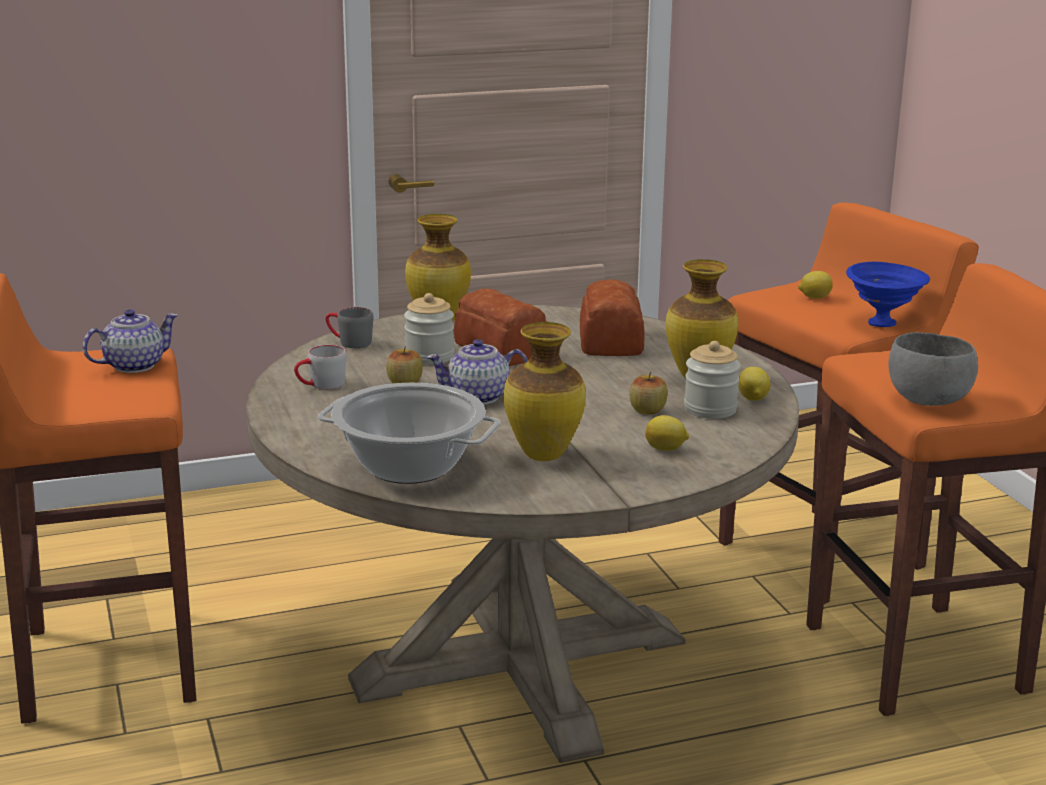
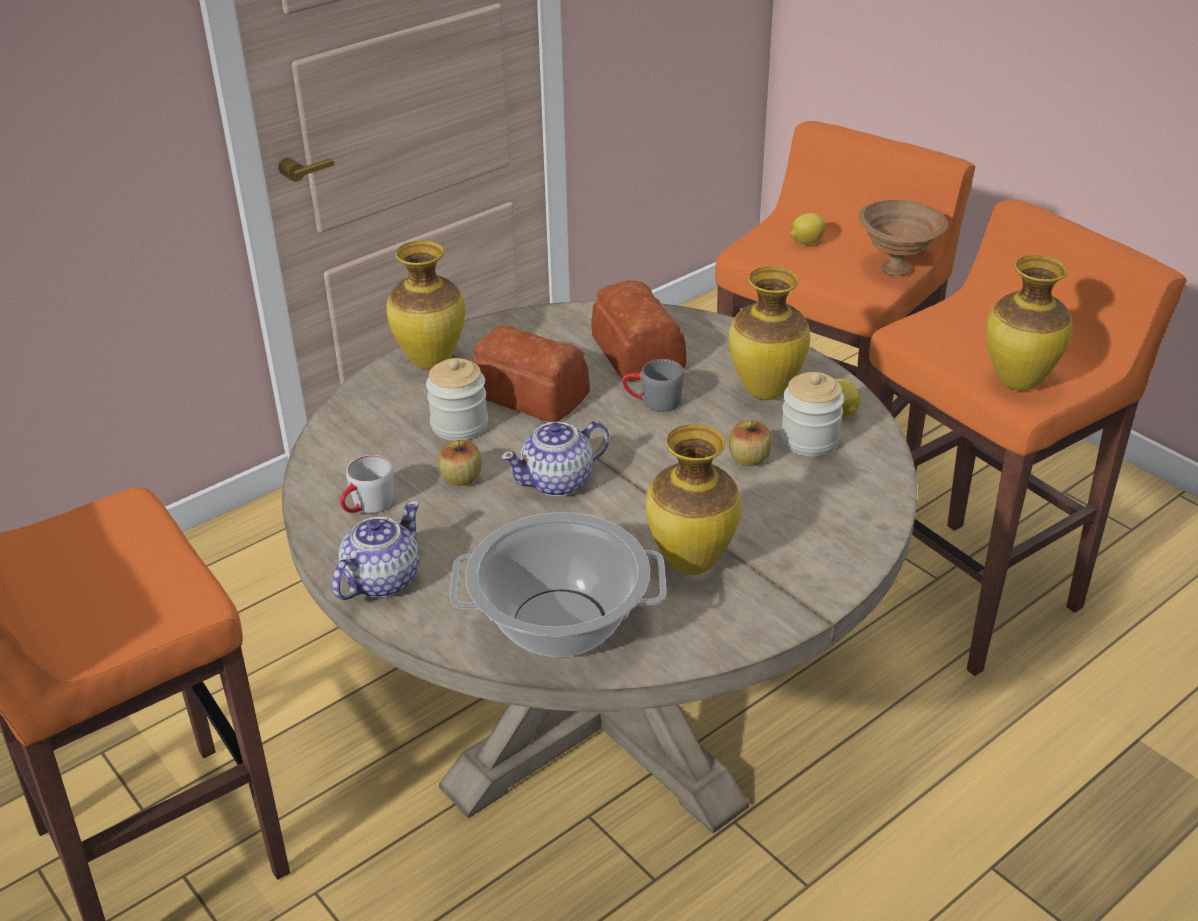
camera: 20 degrees left, 15 degrees up
teapot [83,309,178,373] -> teapot moved to [332,501,419,600]
grey mug [326,307,373,348] -> grey mug moved to [622,359,684,412]
lemon [645,415,689,451] -> none
blue bowl [846,262,930,327] -> brown bowl [858,200,948,276]
grey bowl [889,332,978,406] -> vase [986,255,1073,391]

